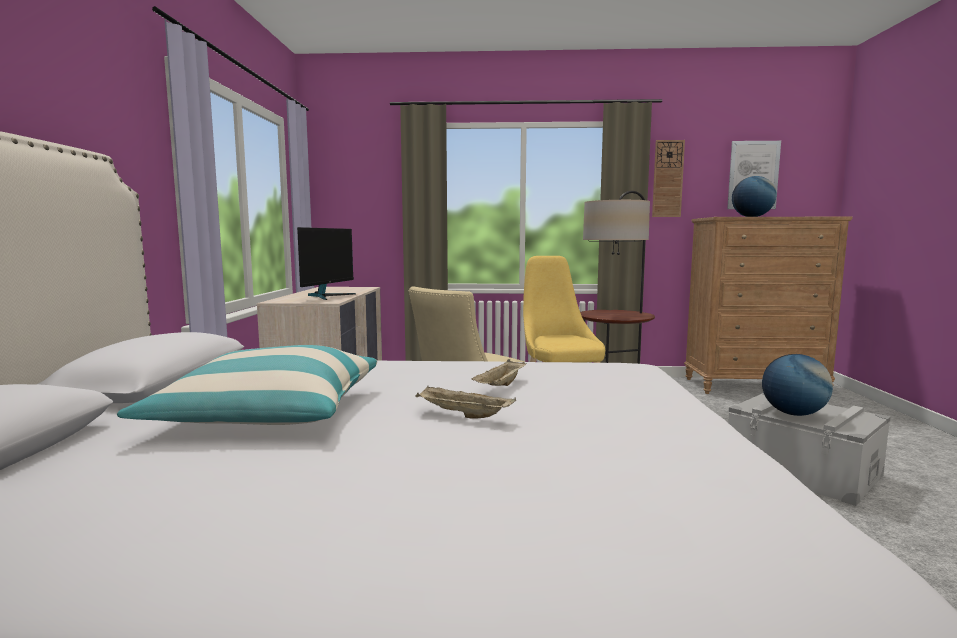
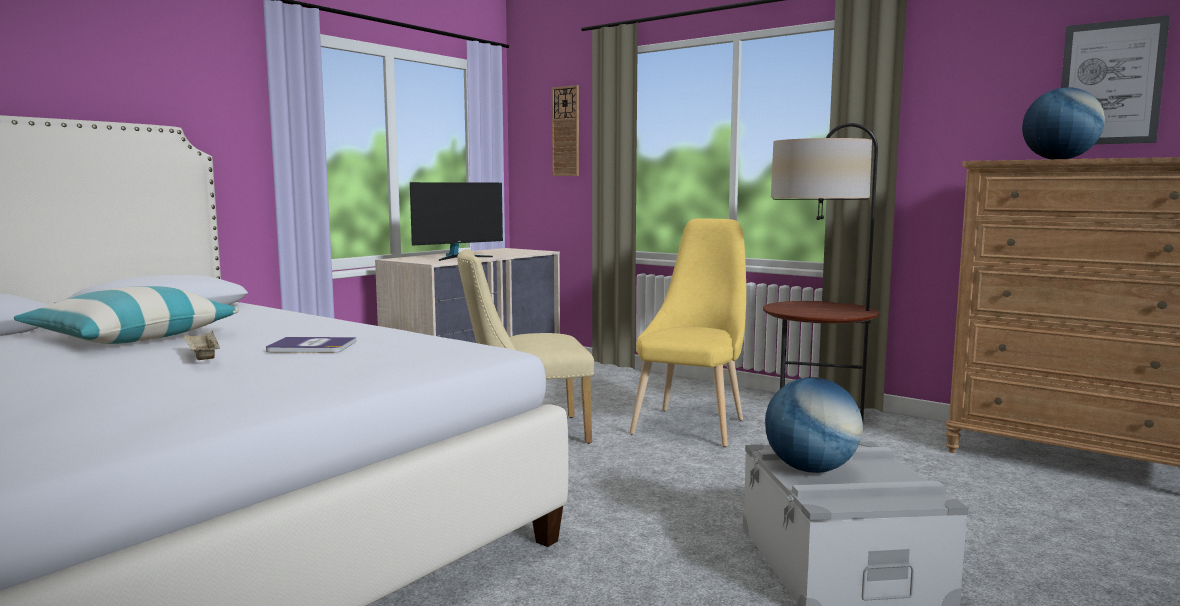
camera: 35 degrees right, 0 degrees up
beige tray [471,359,526,386] -> book [266,337,356,353]
wall clock [652,140,685,217] -> wall clock moved to [552,85,579,176]

